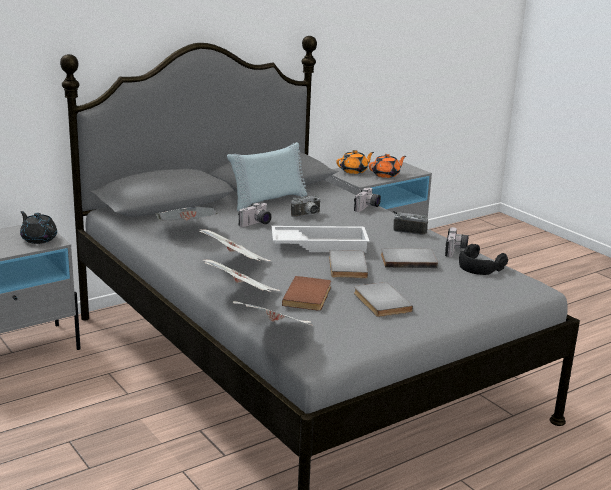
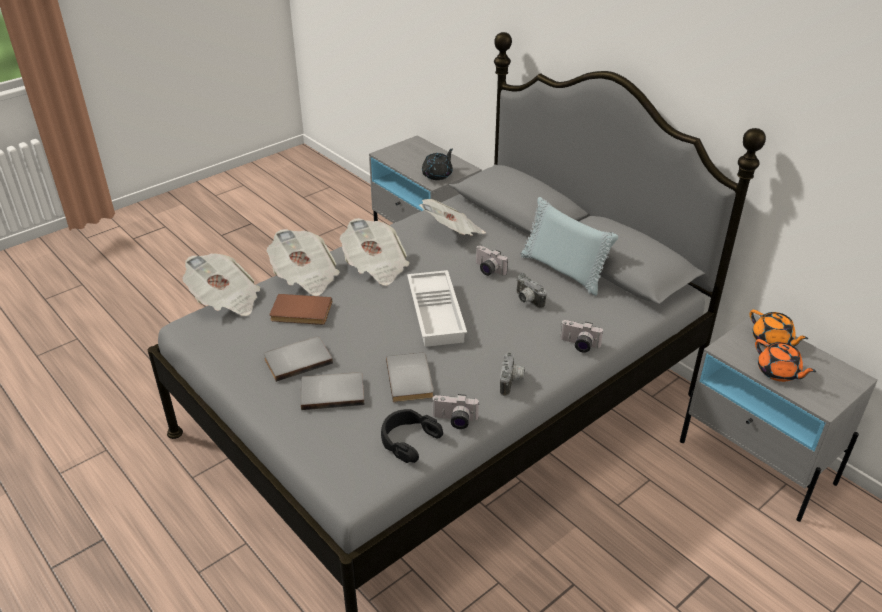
camera: 85 degrees right, 15 degrees up
grey book [329,250,368,278] -> grey book moved to [301,372,365,410]

